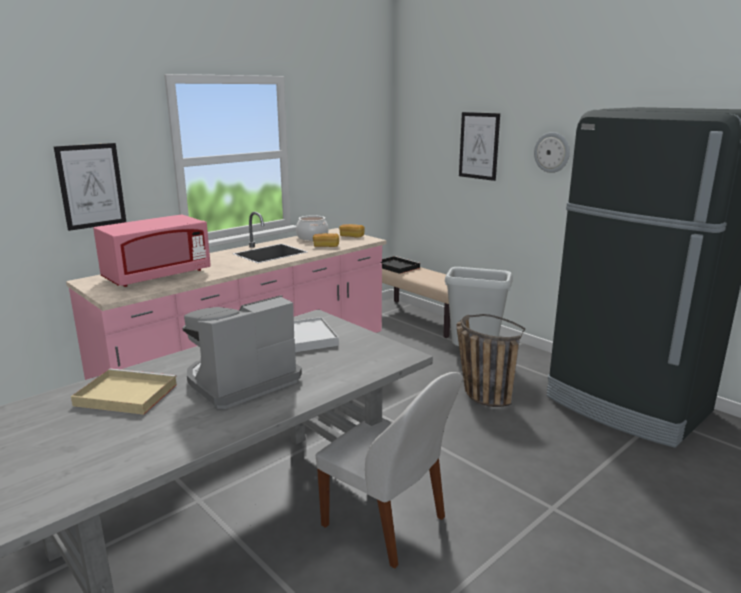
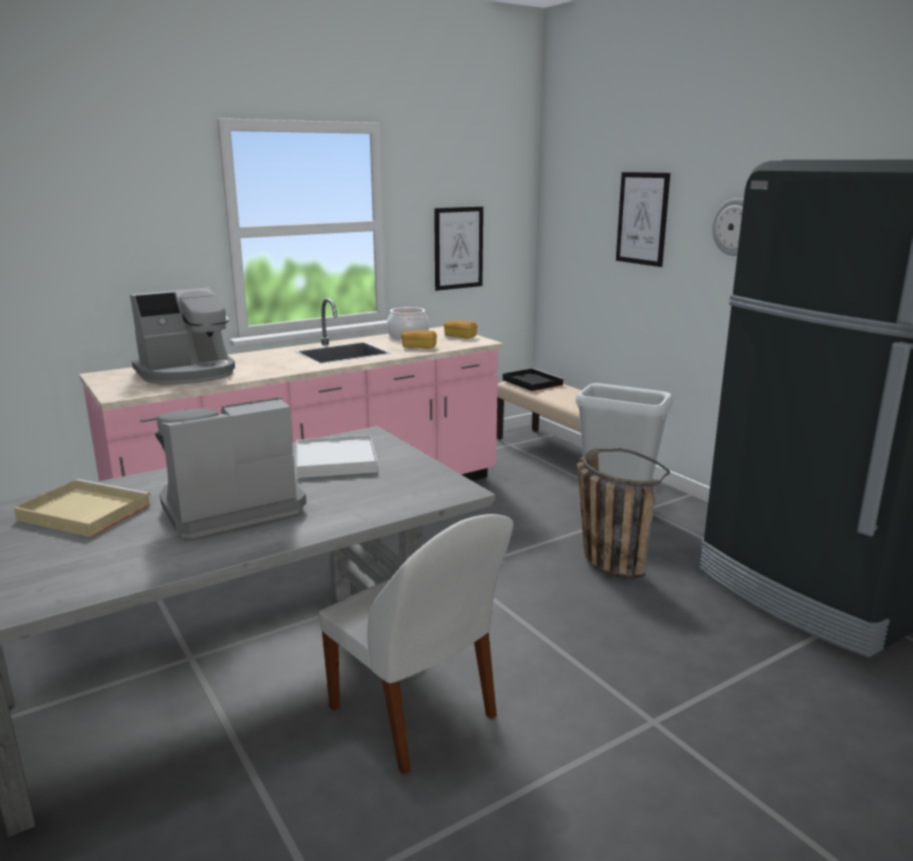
camera: 10 degrees right, 0 degrees up
picture [54,143,126,231] -> picture moved to [434,207,483,291]
pink microwave [93,214,211,287] -> coffee machine [130,288,235,385]

